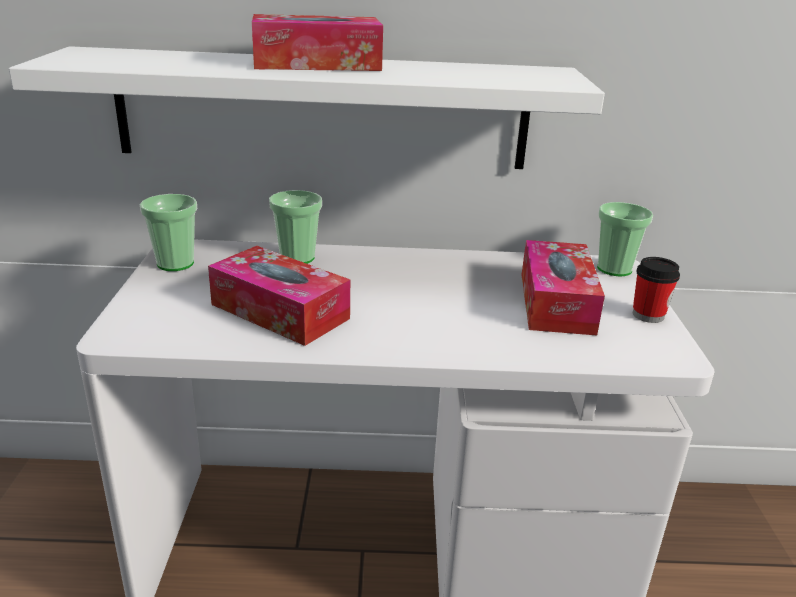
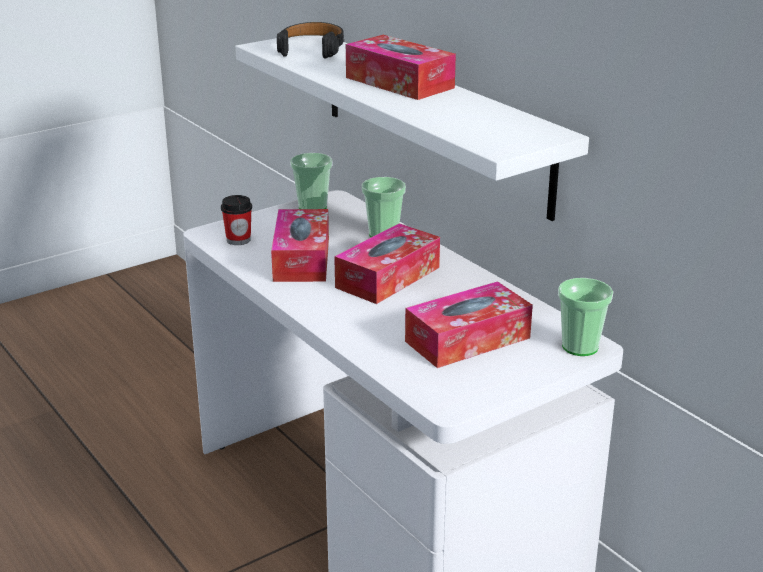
camera: 55 degrees right, 0 degrees up
cup [633,257,680,323] -> cup moved to [221,195,252,245]
none -> black headphones [277,22,344,58]
none -> tissue box [334,223,440,304]

